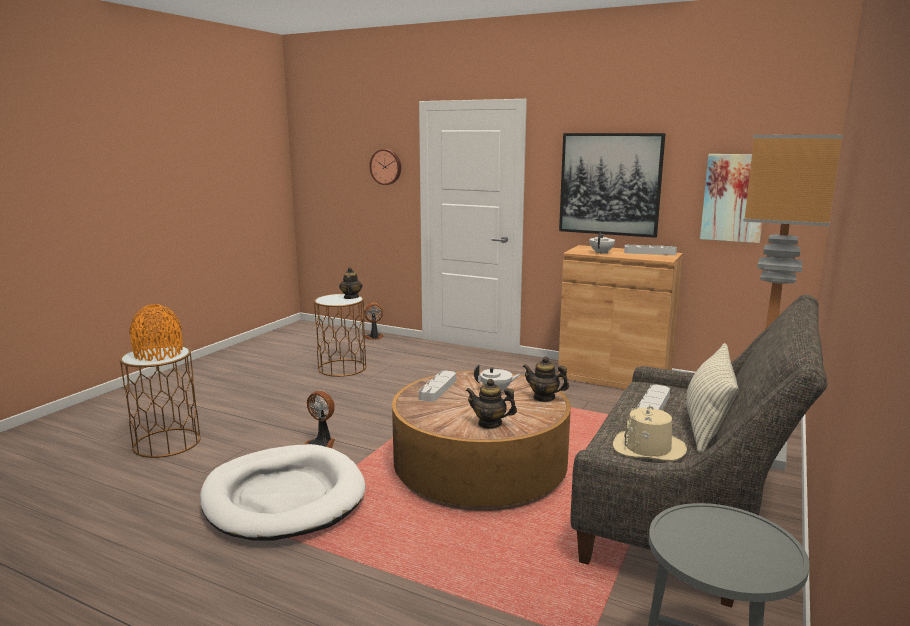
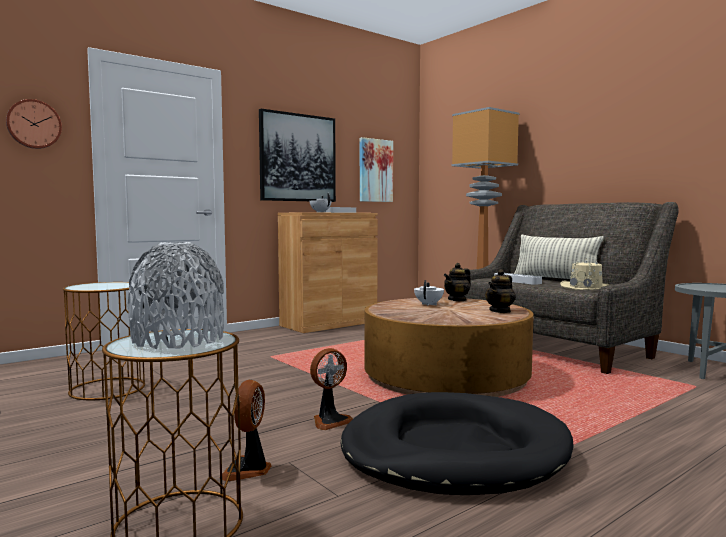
camera: 65 degrees left, 10 degrees down
orange vase [129,304,183,361] -> grey vase [128,242,224,349]
white dog bed [200,444,365,541] -> black dog bed [340,392,574,495]
teapot [339,267,363,299] -> none
fan [363,302,384,340] -> fan moved to [219,380,272,481]
grey tray [419,370,456,402] -> none

